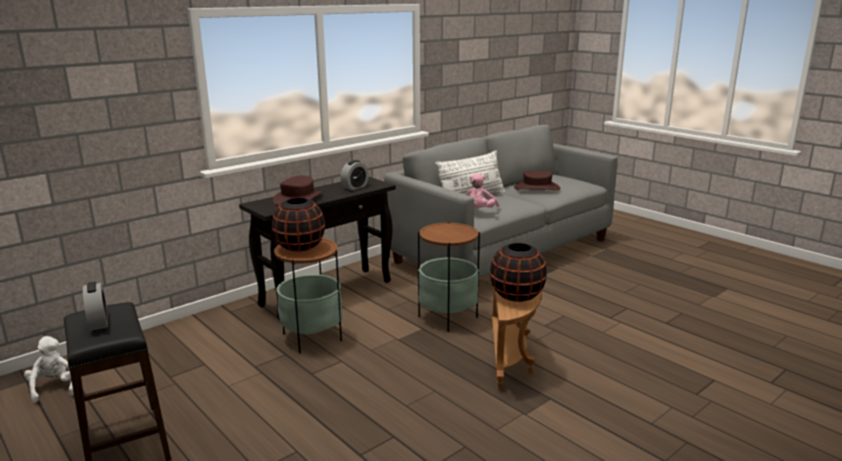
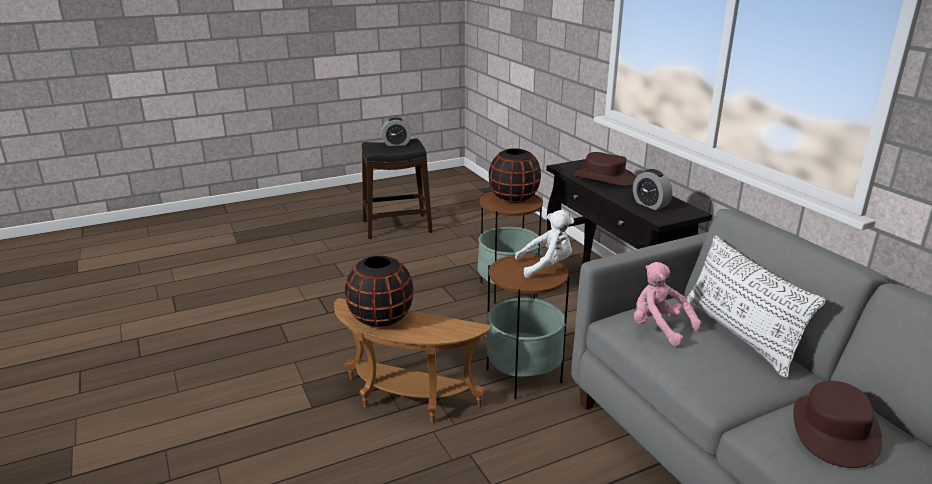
camera: 105 degrees right, 5 degrees up
white plush toy [24,336,74,403] -> white plush toy moved to [515,210,574,278]

